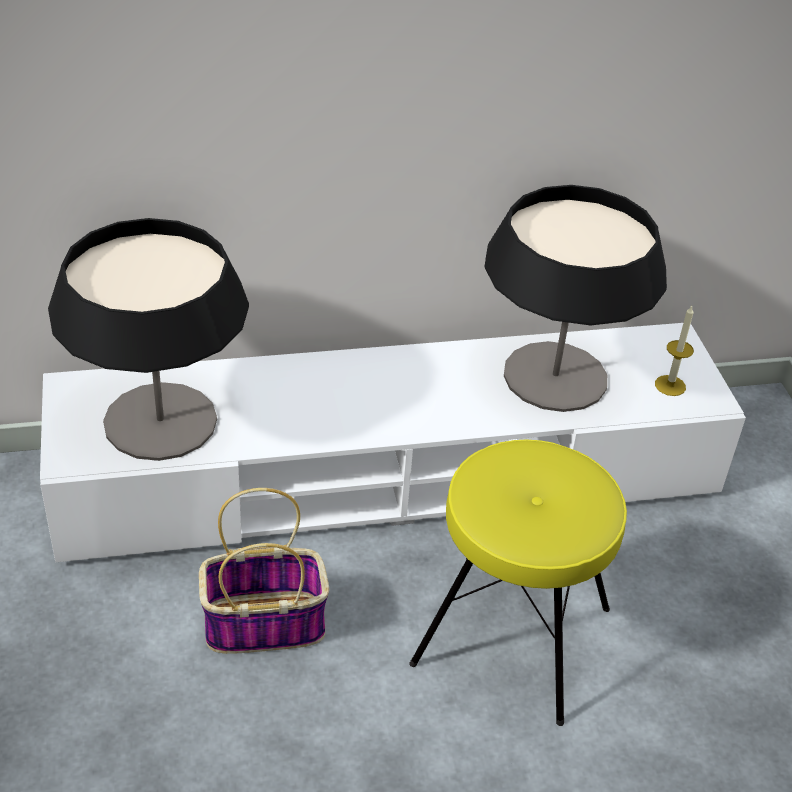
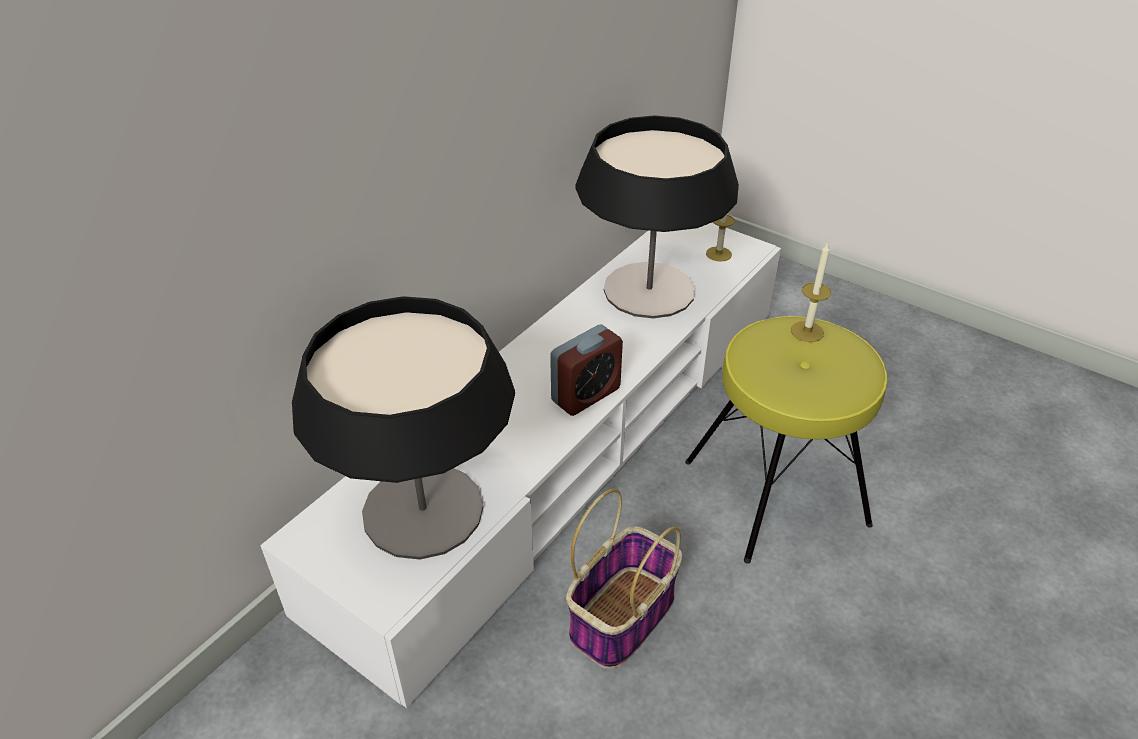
camera: 40 degrees left, 0 degrees up
none -> alarm clock [550,325,623,416]
none -> candle [791,242,831,342]

